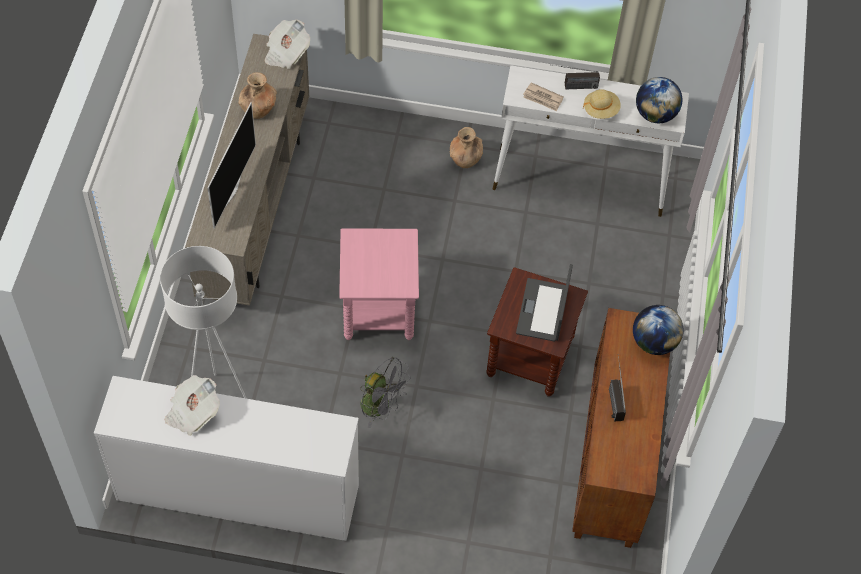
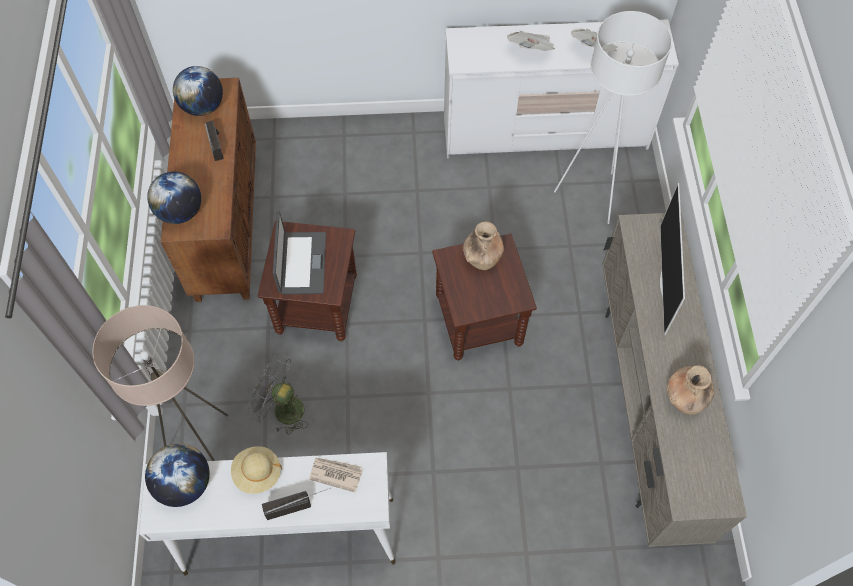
camera: 170 degrees right, 5 degrees up
newspaper [264,20,310,69] -> newspaper moved to [507,31,555,51]
pink side table [339,228,419,340] -> brown side table [432,234,537,361]
grey fan [360,357,411,428] -> grey fan moved to [247,354,308,435]
brown vase [450,127,483,168] -> brown vase moved to [463,221,504,270]
none -> beige floor lamp [92,305,228,461]
none -> globe [173,66,223,116]

